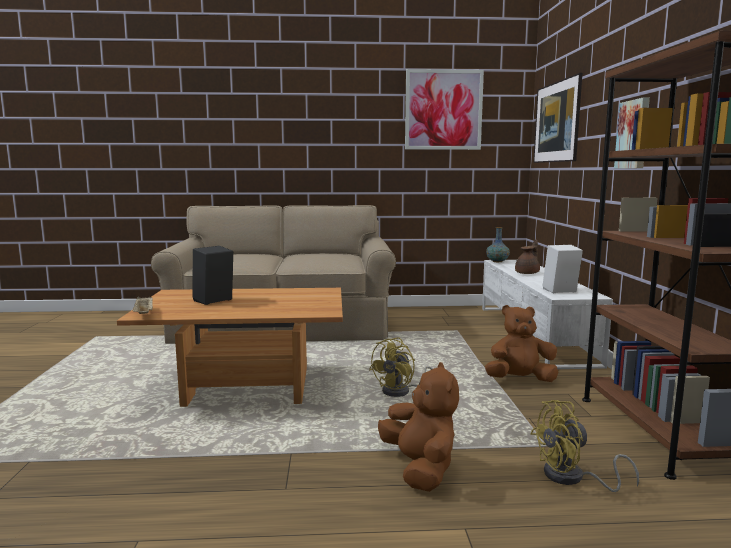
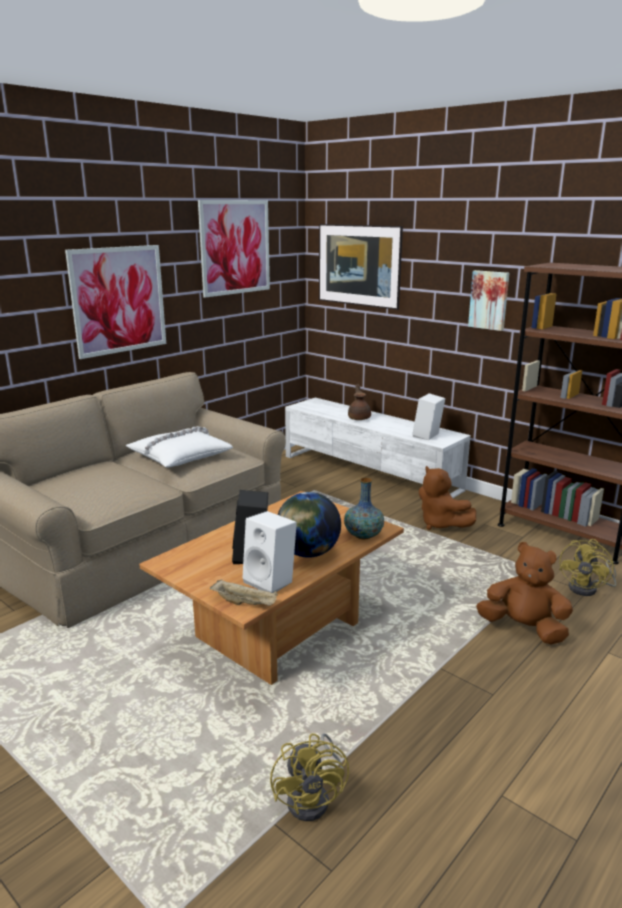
camera: 45 degrees left, 10 degrees up
yellow fan [369,337,432,397] -> yellow fan moved to [270,733,349,821]
brown plush toy [485,305,558,382] -> brown plush toy turned 75 degrees counterclockwise [419,466,476,530]
vase [486,227,510,262] -> vase moved to [344,478,384,539]
none -> picture [65,245,166,359]
none -> white pillow [126,426,233,467]
none -> white speaker [242,511,297,593]
none -> globe [278,492,341,558]

